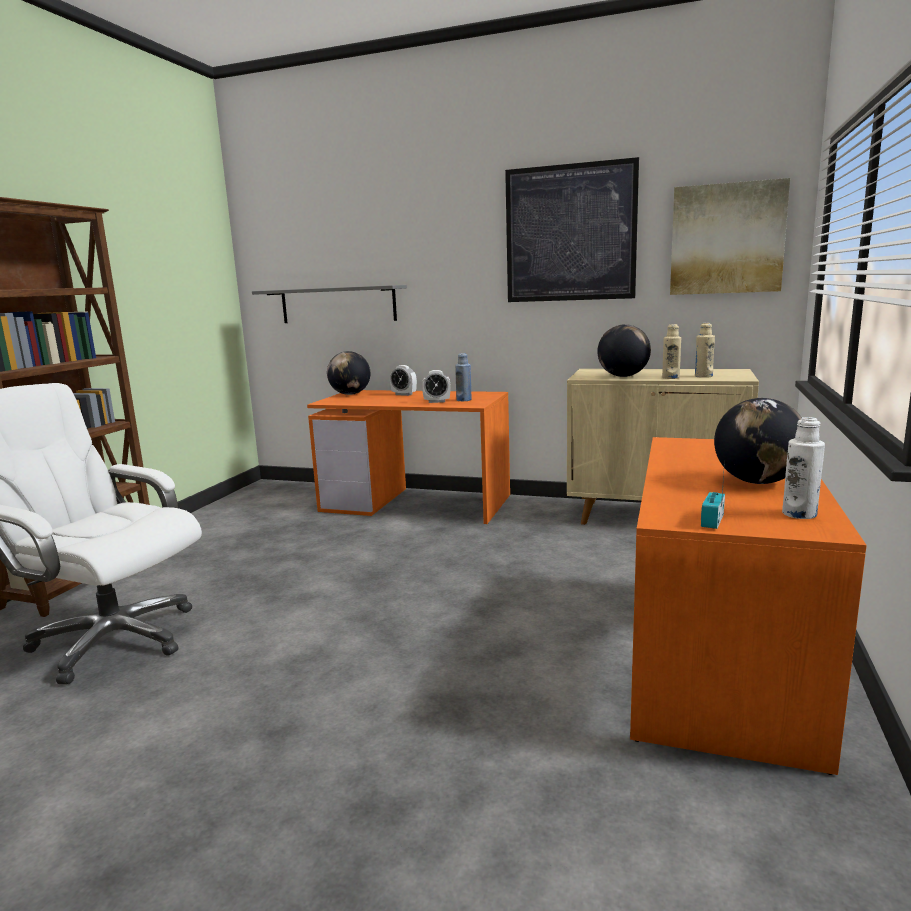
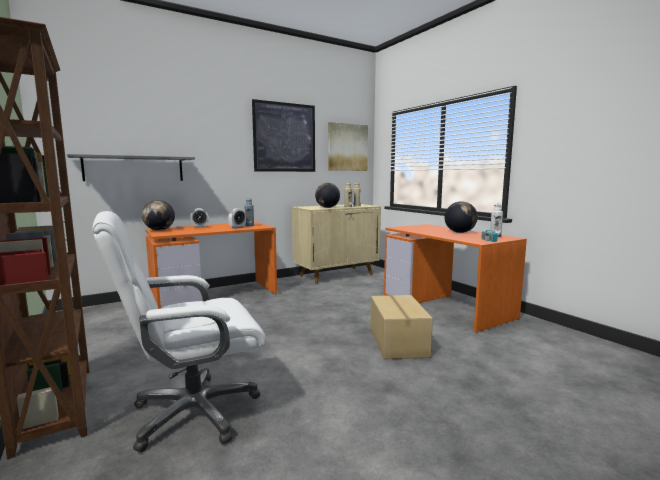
camera: 50 degrees left, 5 degrees down
none -> cardboard box [370,295,433,359]

